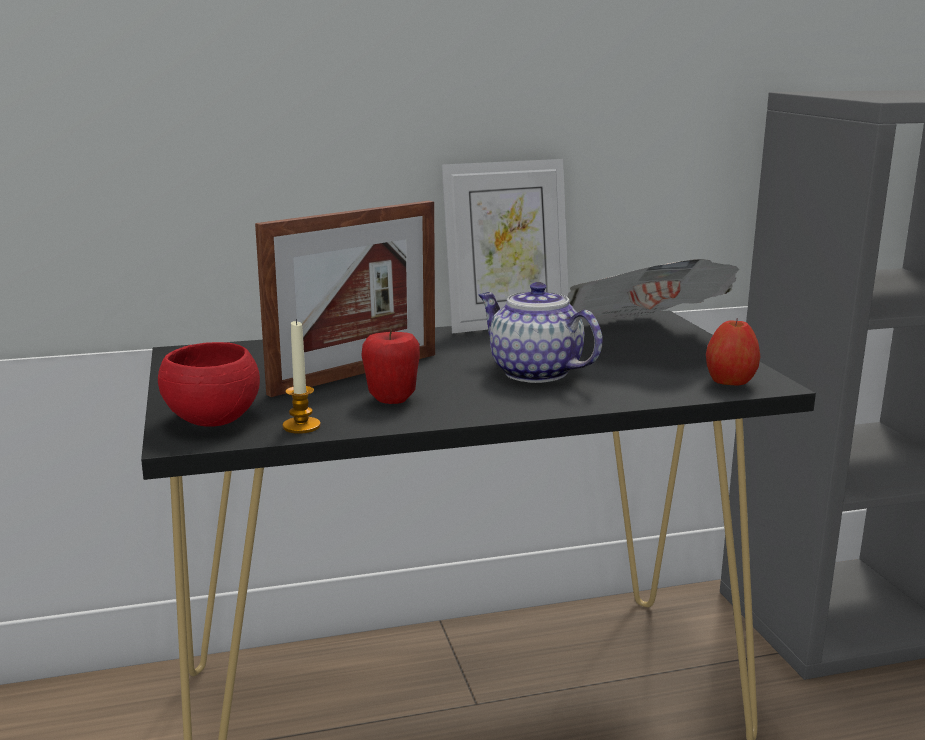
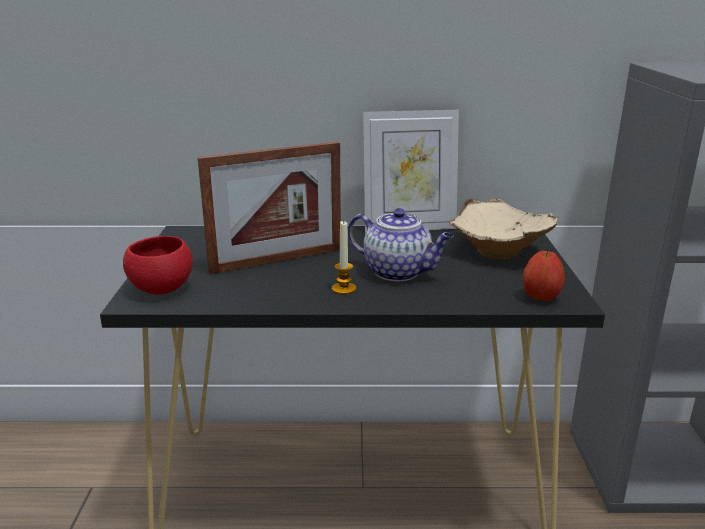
camera: 15 degrees right, 5 degrees up
candle [283,319,321,434] -> candle moved to [332,221,356,295]
apple [361,330,420,404] -> none
teapot [478,282,603,383] -> teapot turned 150 degrees clockwise [348,208,454,281]
newspaper [567,259,739,318] -> beige bowl [449,198,558,260]

